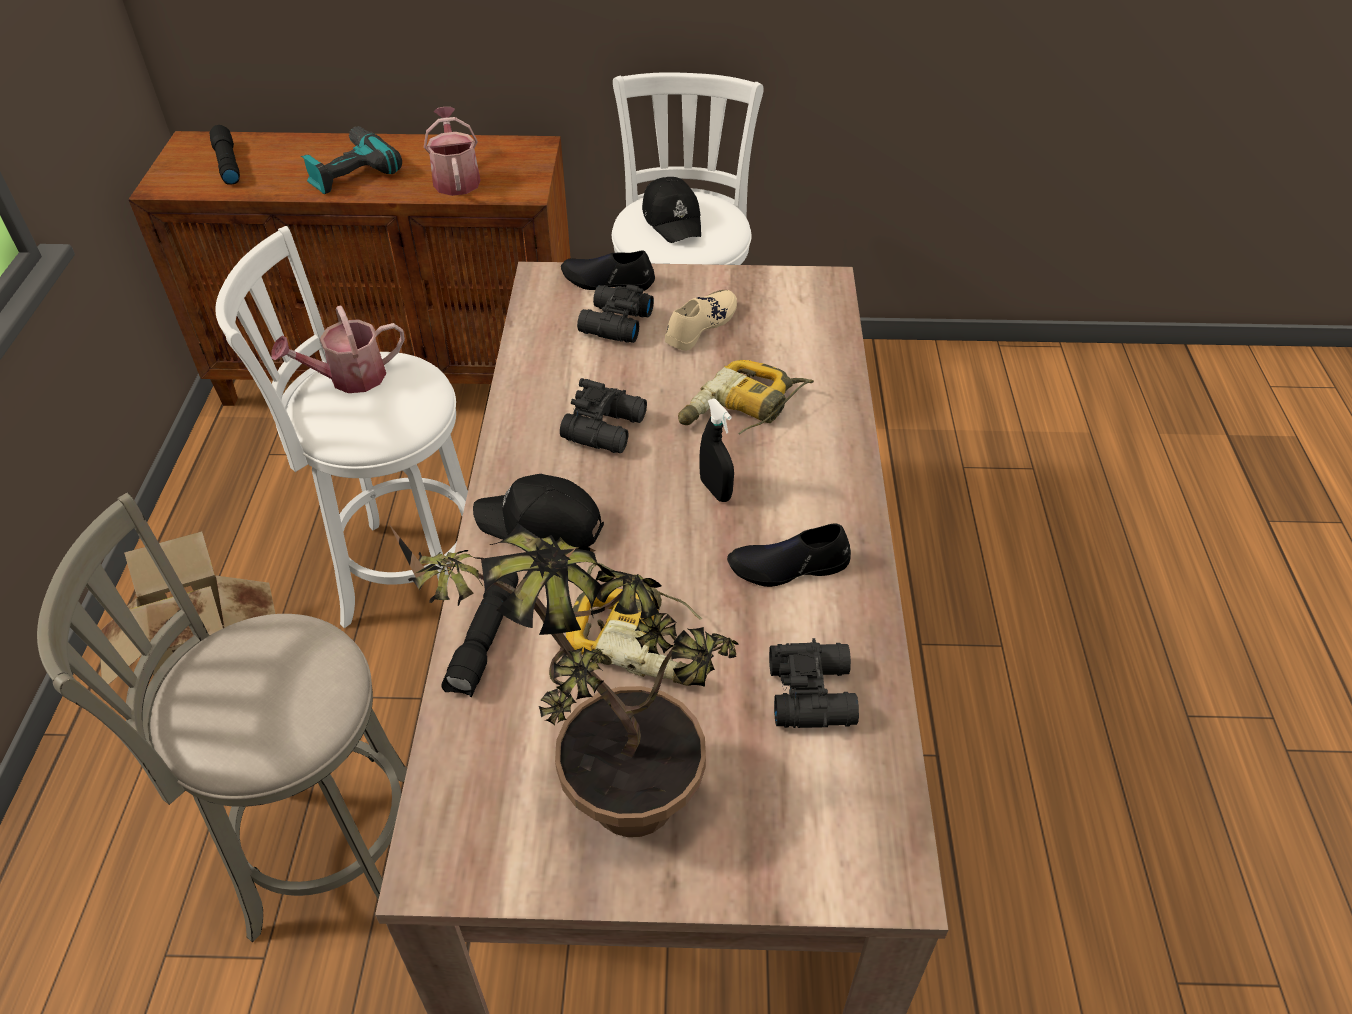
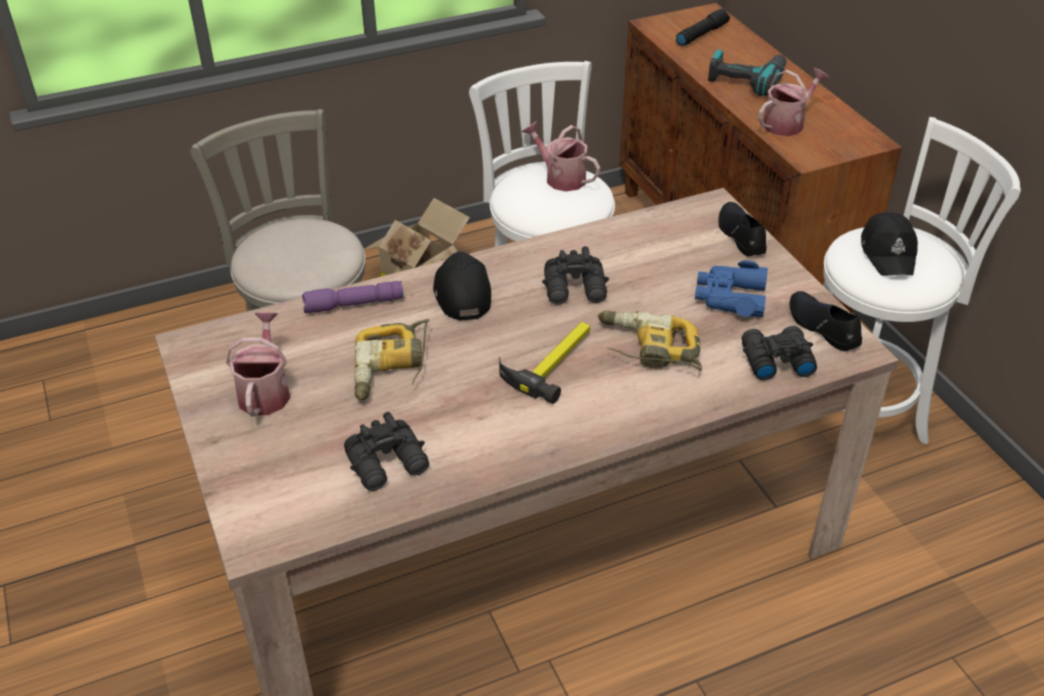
camera: 65 degrees right, 5 degrees down
potted plant [389,523,739,837] -> watering can [226,312,291,416]
black flashlight [441,572,518,697] -> purple flashlight [302,281,404,313]
black binoculars [577,284,654,343] -> black binoculars moved to [742,326,817,380]
black cap [642,177,701,243] -> black cap turned 45 degrees counterclockwise [861,212,918,276]
beige shoe [665,290,737,351] -> blue binoculars [695,260,768,317]
black spray bottle [699,399,734,502] -> hammer [499,322,590,404]
black shoe [727,523,851,587] -> black shoe moved to [789,291,862,351]

